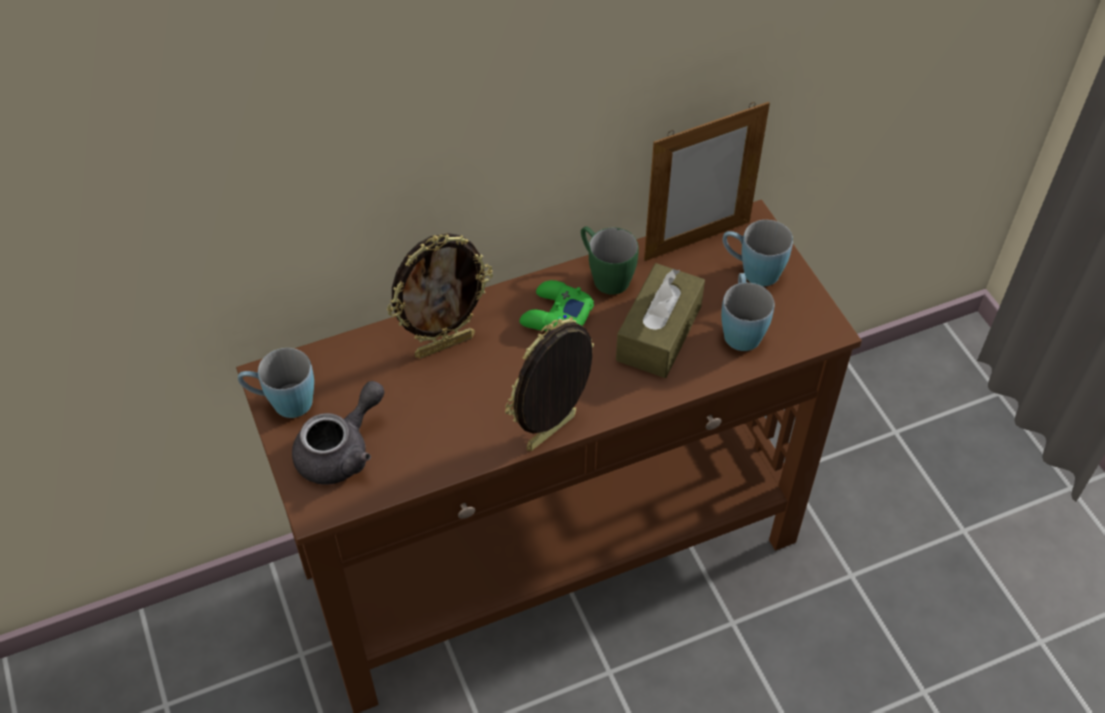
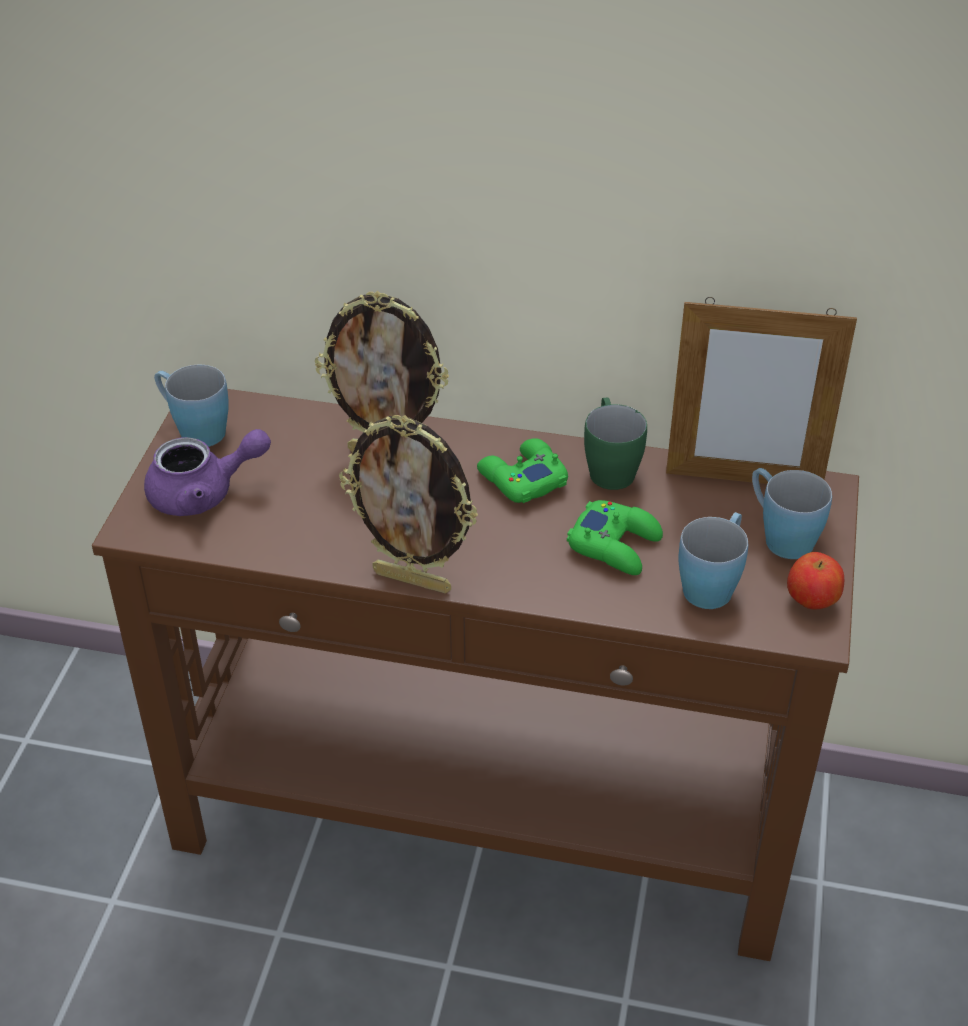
camera: 35 degrees right, 10 degrees down
grey teapot [292,381,384,484] -> purple teapot [144,429,271,516]
picture frame [505,316,594,451] -> picture frame turned 150 degrees counterclockwise [339,415,478,594]
brown tissue box [616,263,705,378] -> green game controller [567,500,663,575]
none -> apple [787,552,844,609]

